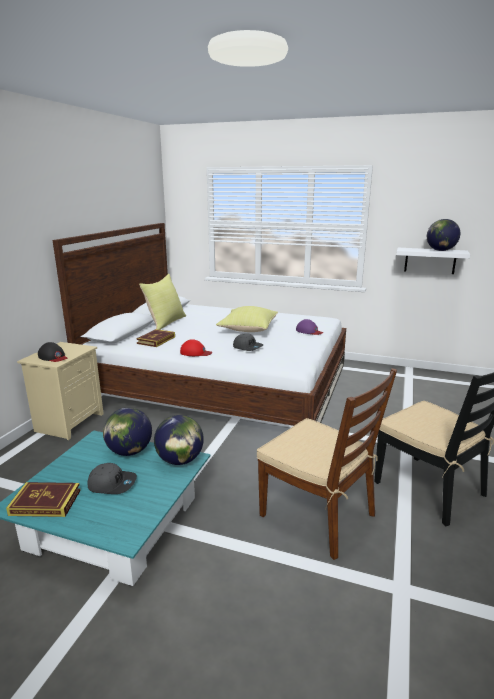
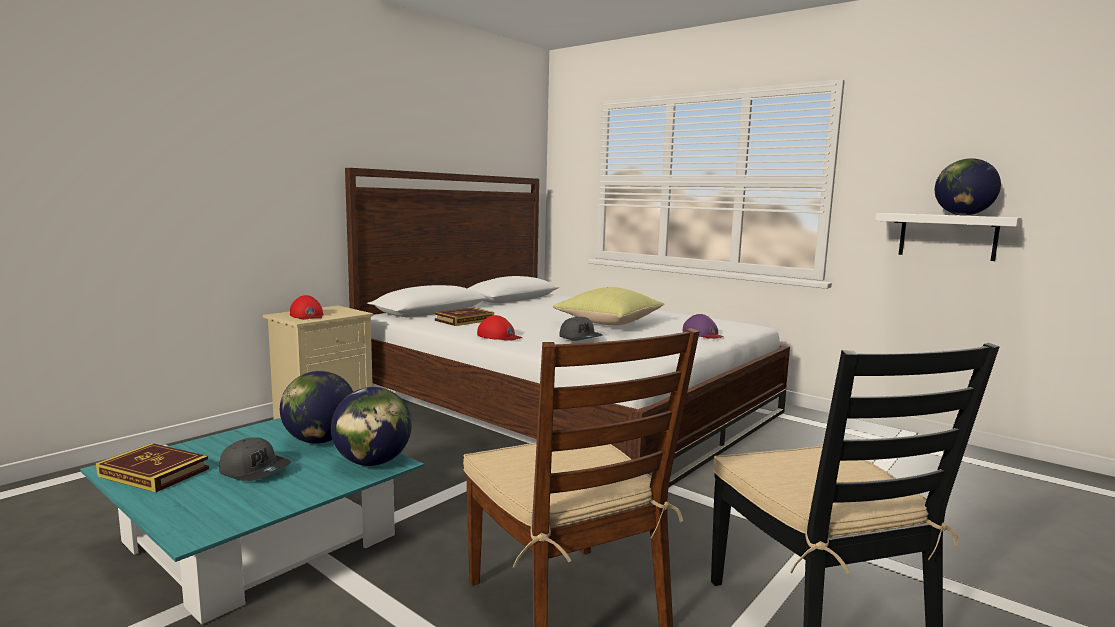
camera: 20 degrees right, 10 degrees down
black cap [38,342,67,362] -> red cap [290,295,323,320]
yellow pillow [139,274,186,330] -> none

